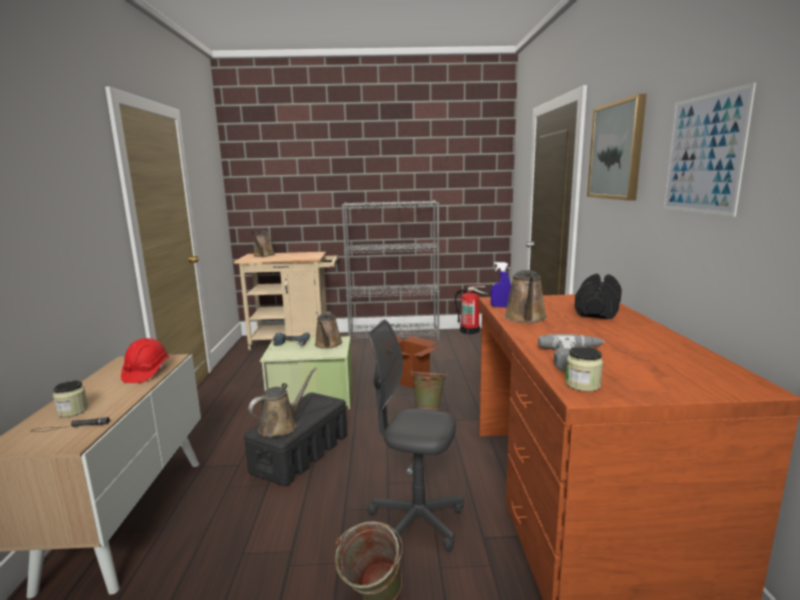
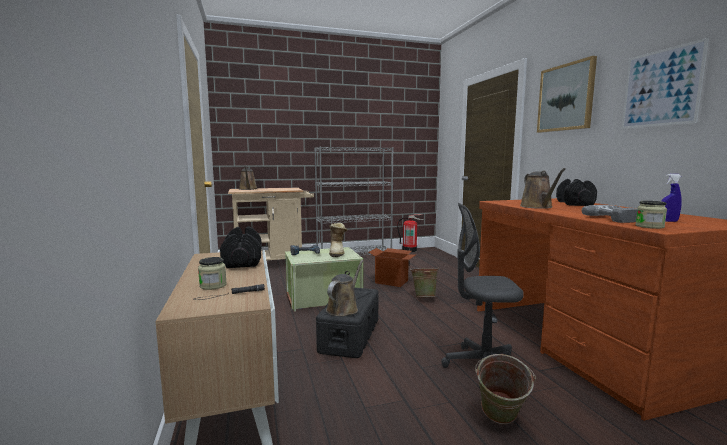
camera: 15 degrees left, 5 degrees down
red hard hat [121,338,169,383] -> black dumbbell [220,226,262,268]
brown watering can [315,312,342,349] -> boot [329,223,348,257]
blue spray bottle [491,262,511,307] -> blue spray bottle moved to [661,174,682,222]

